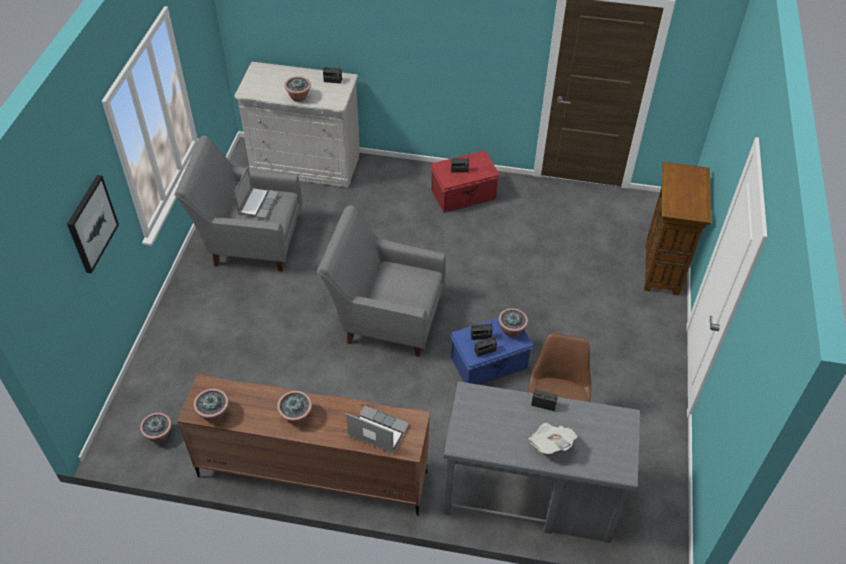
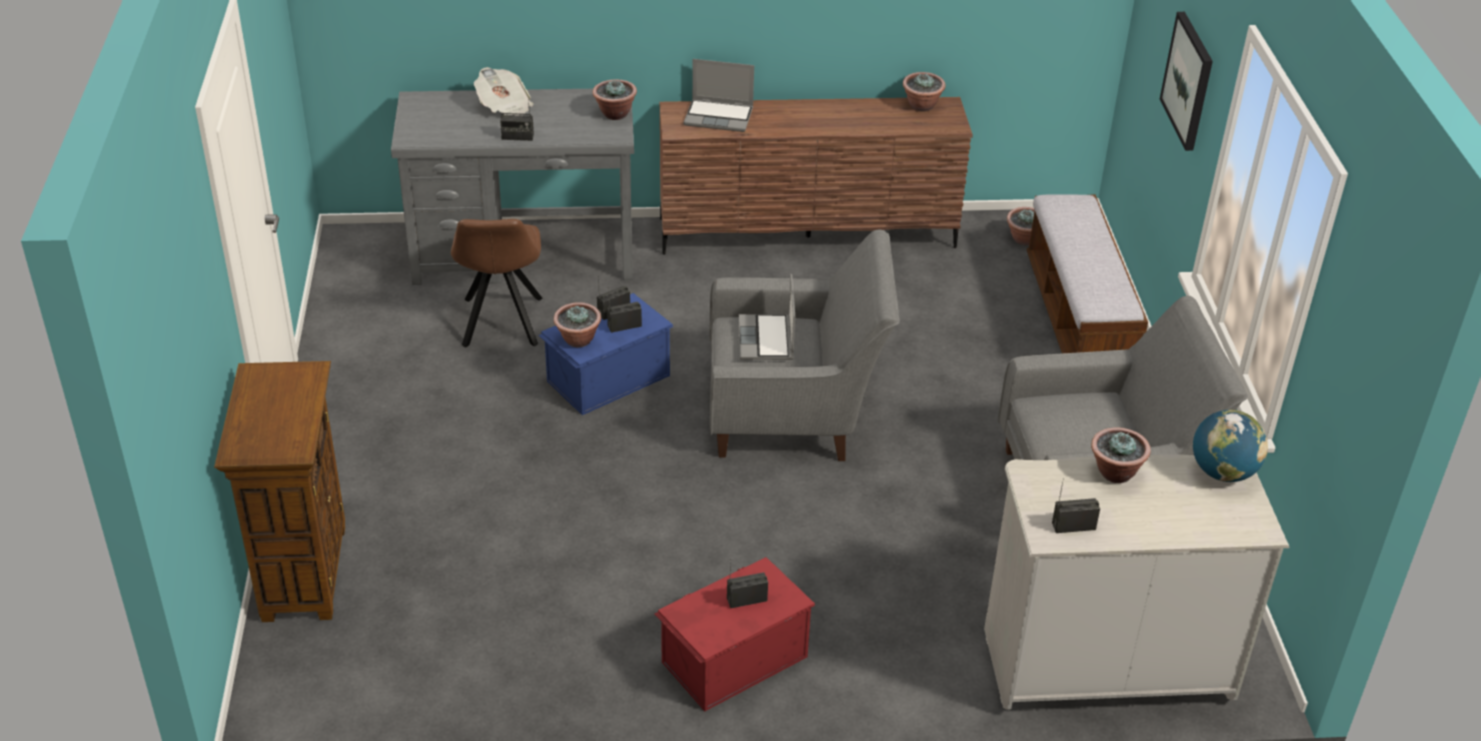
camera: 165 degrees right, 10 degrees down
laptop [234,166,278,219] -> laptop moved to [739,274,795,360]
potted plant [277,391,312,424] -> potted plant moved to [592,79,637,120]
none -> bench [1027,194,1148,353]
none -> globe [1193,410,1268,482]

